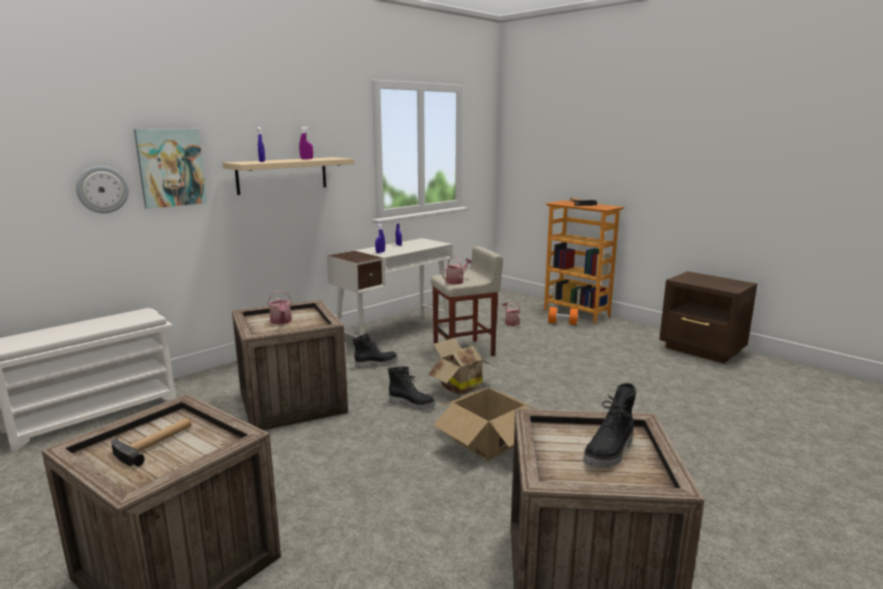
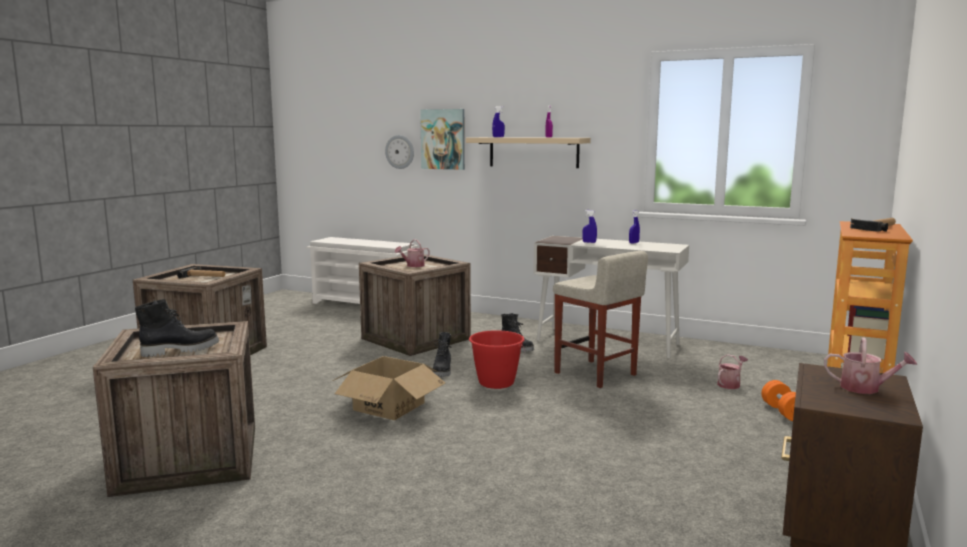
camera: 70 degrees right, 5 degrees down
cardboard box [428,338,491,395] -> red bucket [469,330,525,389]
watering can [442,256,472,284] -> watering can moved to [824,337,917,394]
black boot [583,383,636,468] -> black boot turned 135 degrees clockwise [135,299,219,357]

